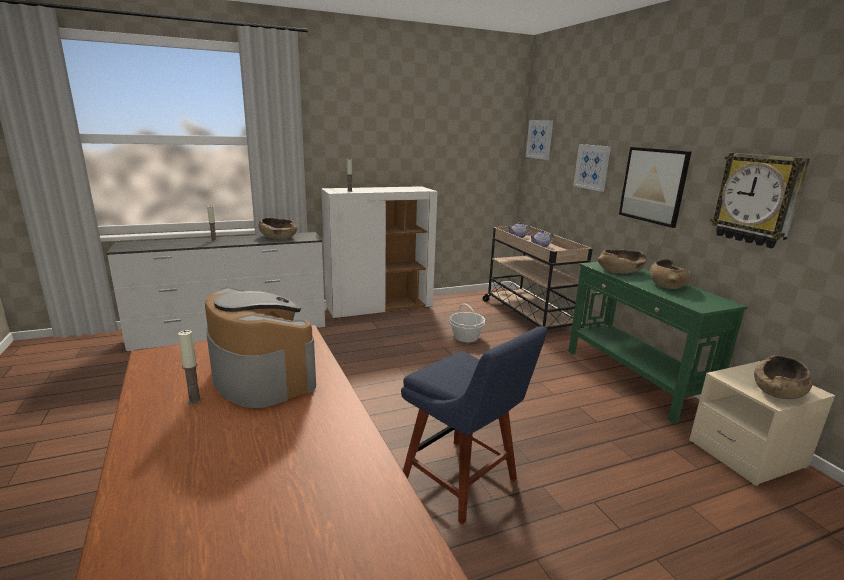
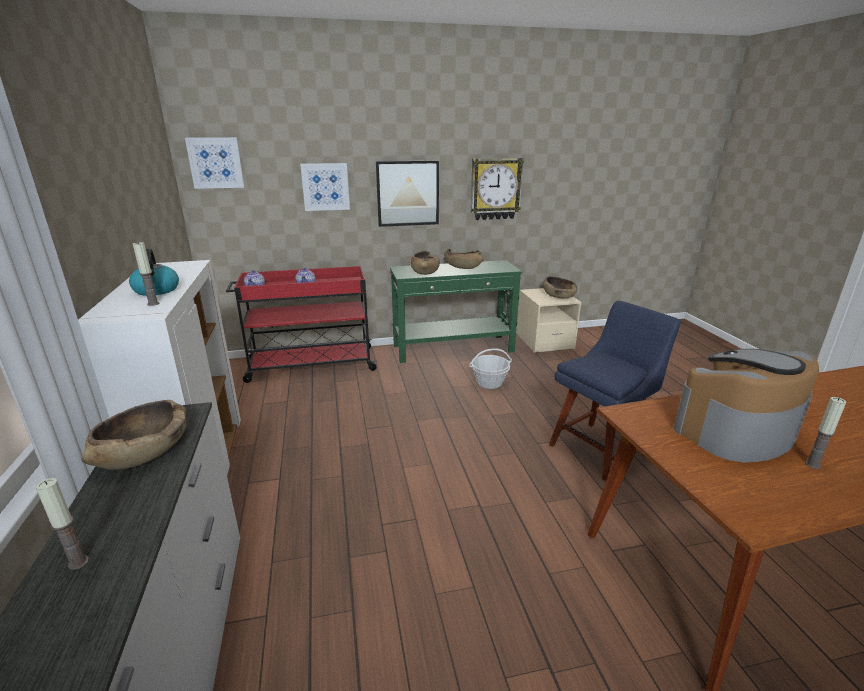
camera: 80 degrees left, 5 degrees up
basket [449,303,485,342] -> basket moved to [469,348,512,389]
beige cart [483,225,593,329] -> red cart [226,266,377,383]
none -> kettle [129,249,179,296]

